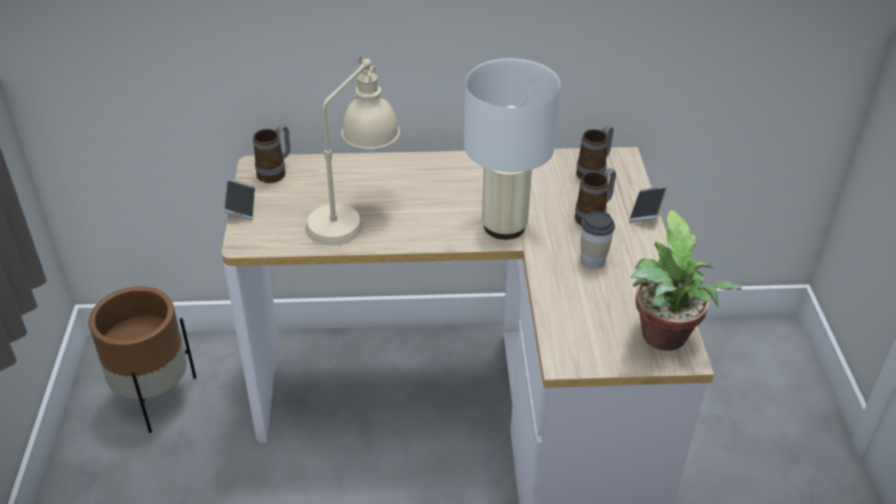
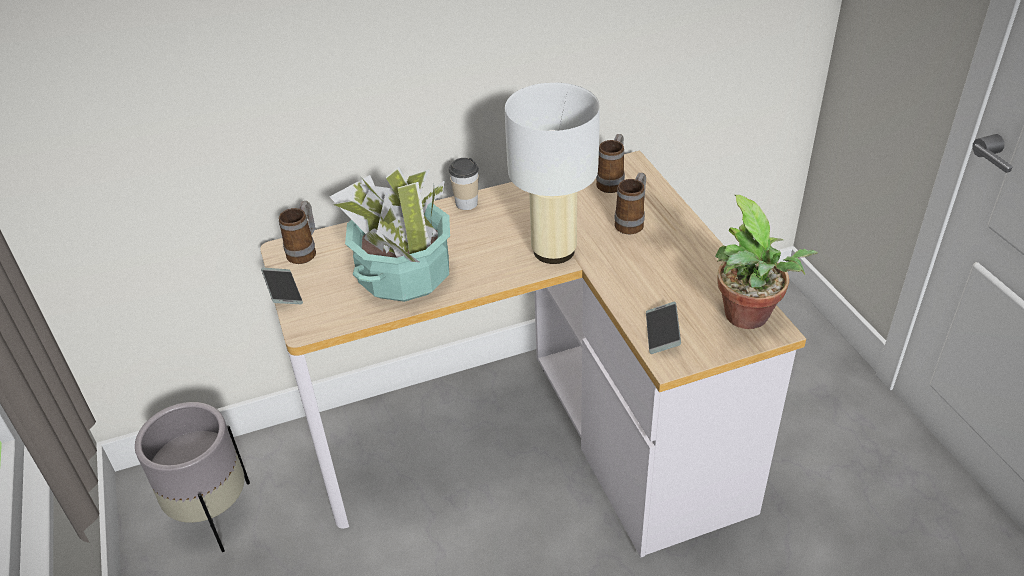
camera: 15 degrees left, 0 degrees up
brown planter [88,286,197,433] -> grey planter [135,402,250,552]
beige table lamp [305,56,400,245] -> potted plant [330,167,450,302]
cup [581,211,615,269] -> cup moved to [449,158,479,210]
phone [629,186,667,223] -> phone moved to [646,302,681,354]

